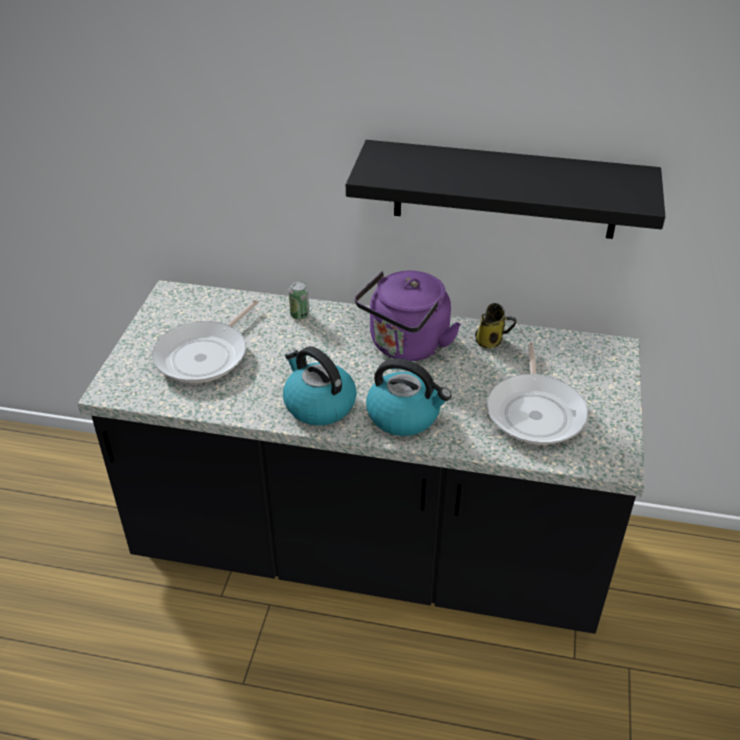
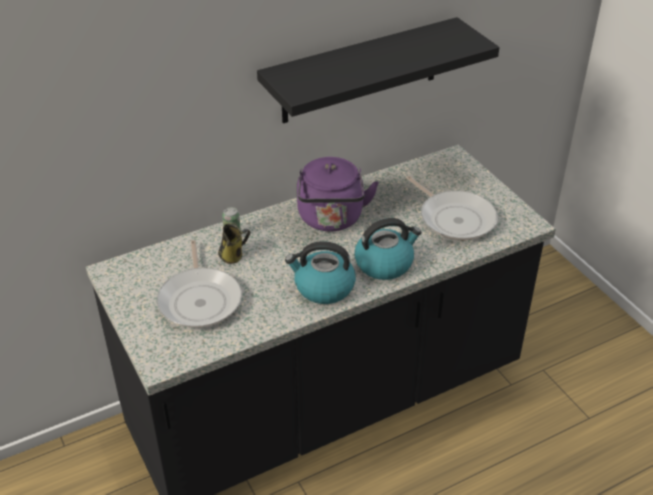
camera: 40 degrees left, 0 degrees up
mug [475,303,516,349] -> mug moved to [218,224,250,264]

